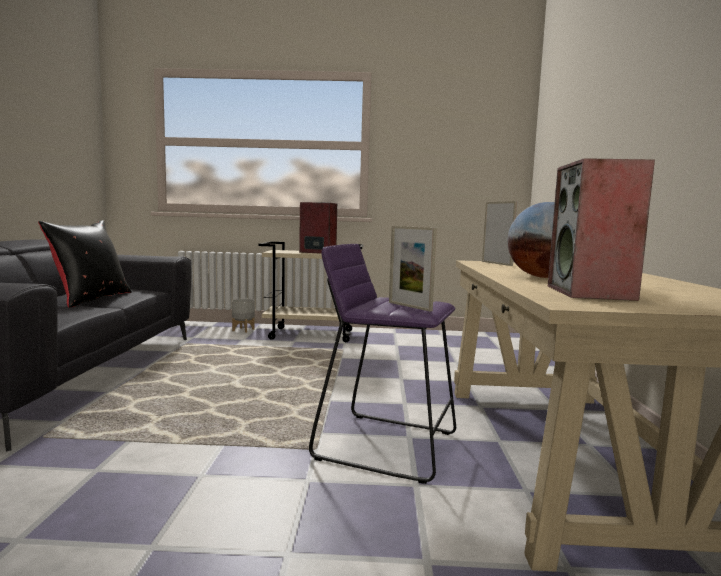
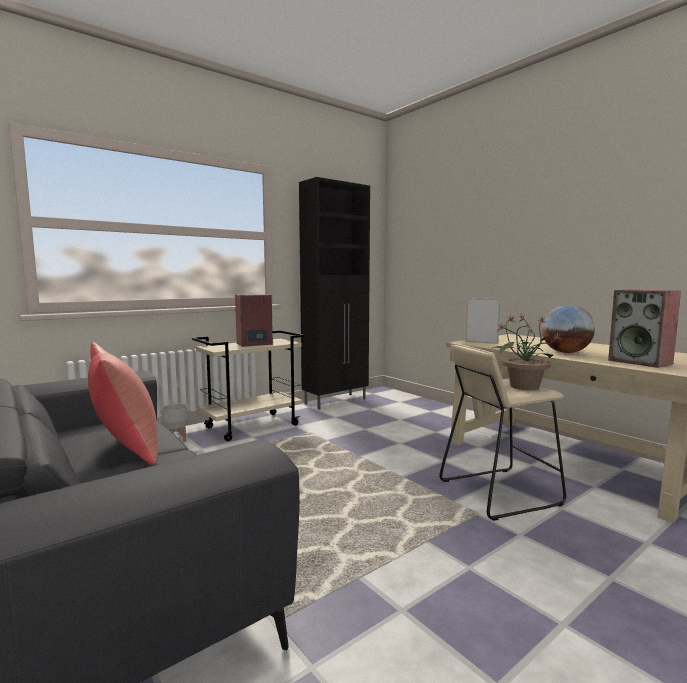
camera: 40 degrees left, 0 degrees up
black pillow [38,220,132,308] -> red pillow [88,342,158,465]
purple stool [309,244,456,484] -> beige stool [439,343,566,521]
picture frame [389,226,437,311] -> potted plant [491,315,561,390]
none -> black cabinet [299,177,370,410]

